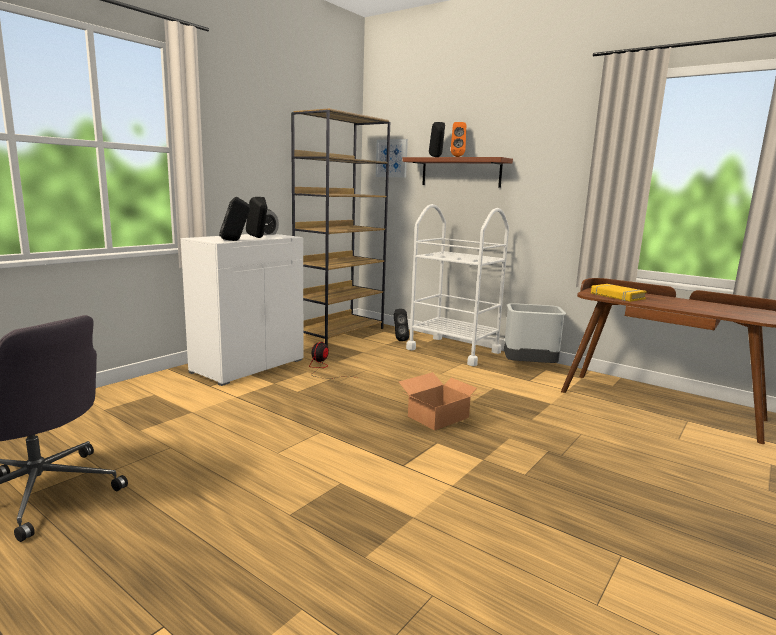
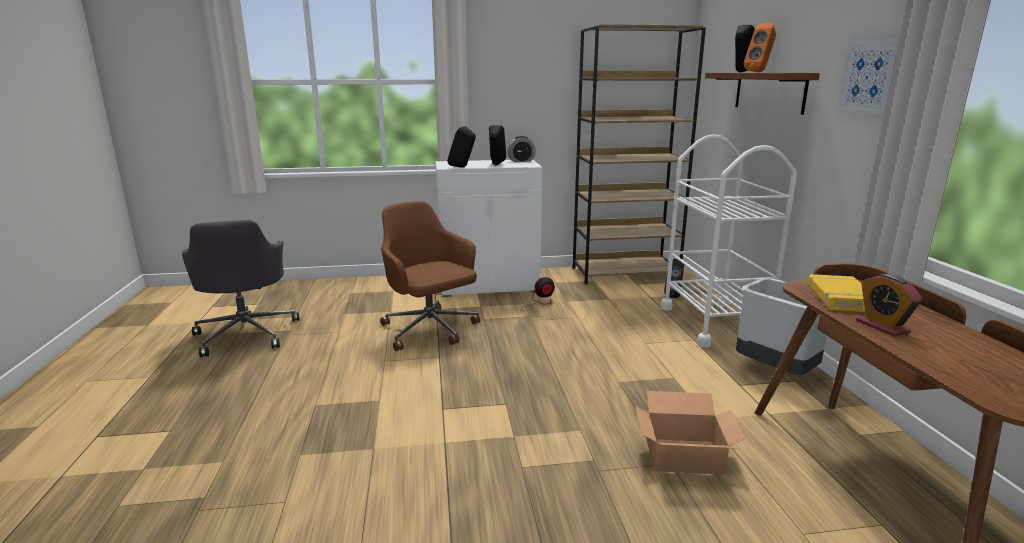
camera: 45 degrees right, 5 degrees up
picture [376,139,408,178] -> picture moved to [836,38,900,115]
cardboard box [399,372,483,430] -> cardboard box moved to [635,391,745,475]
none -> brown office chair [380,201,480,351]
none -> alarm clock [856,274,922,337]

